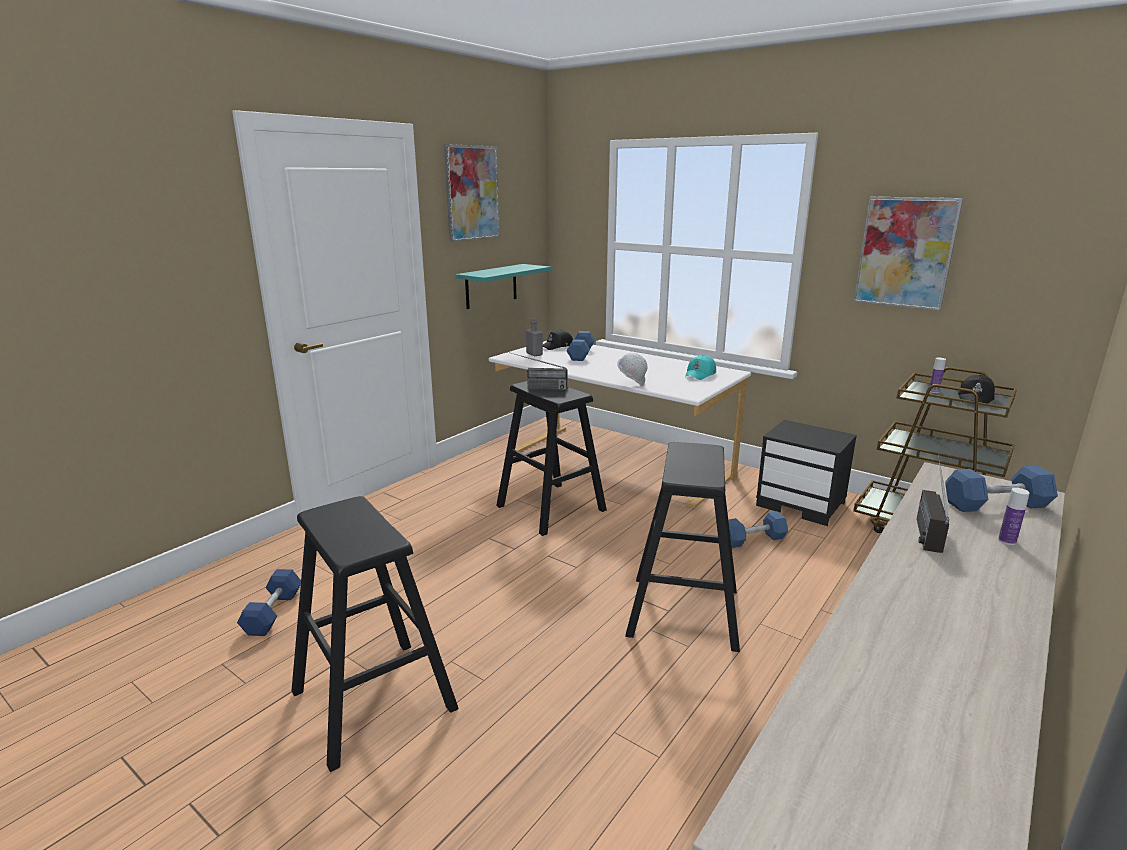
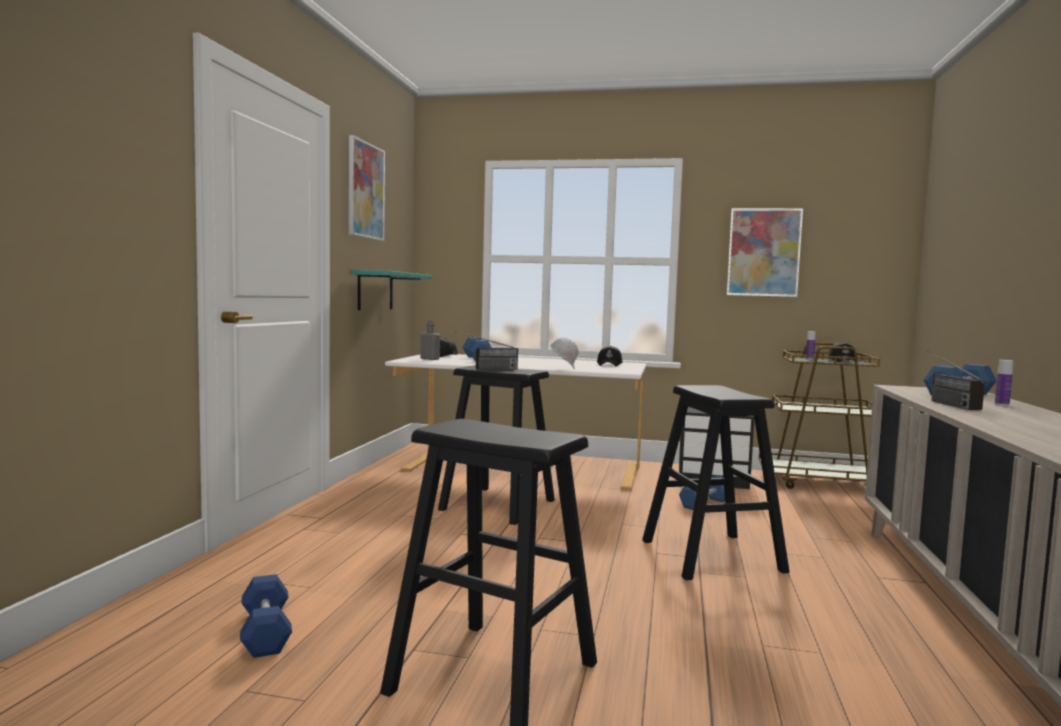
camera: 25 degrees left, 15 degrees down
turquoise cap [685,355,716,380] -> black cap [597,346,622,366]

